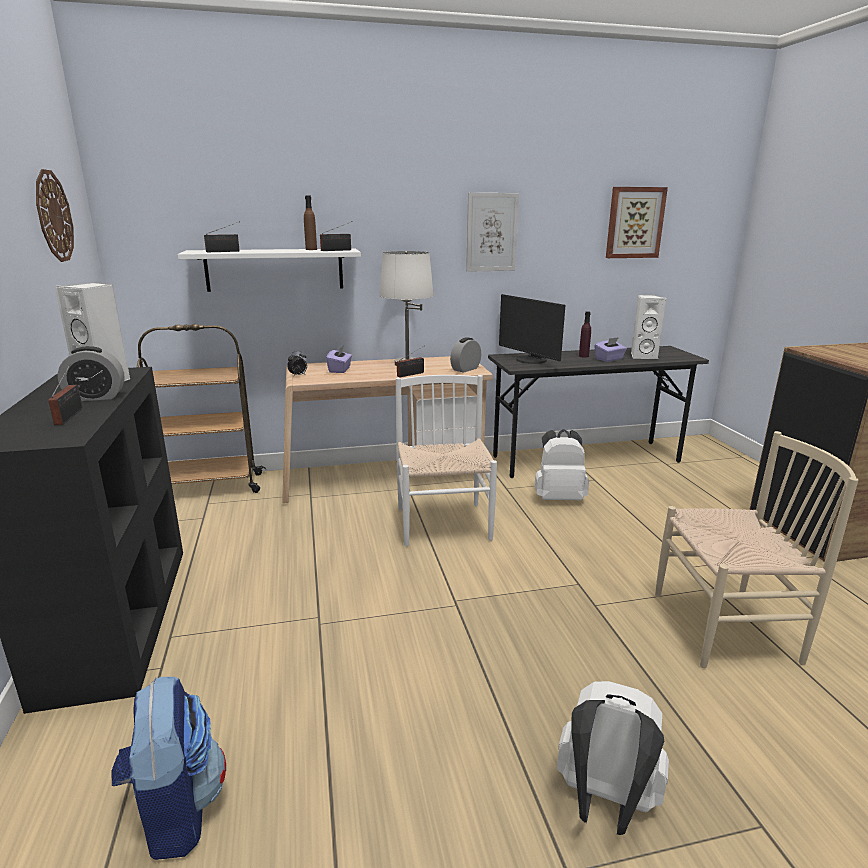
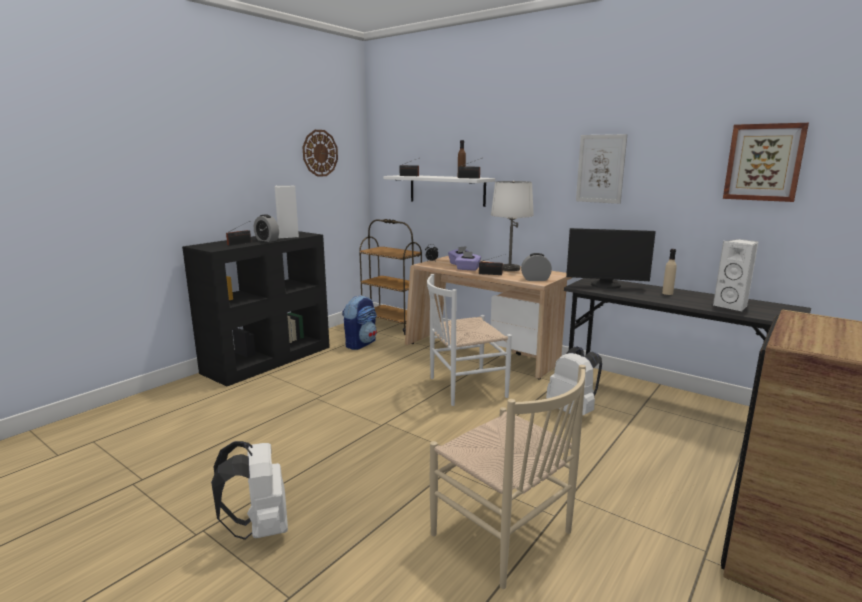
camera: 50 degrees right, 5 degrees down
backpack [111,677,226,860] -> backpack moved to [342,295,377,350]
white chair [396,375,497,546] -> white chair turned 150 degrees counterclockwise [427,274,512,406]
monitor [499,294,565,364] -> monitor turned 90 degrees counterclockwise [566,228,656,289]
purple bottle [579,311,591,358] -> beige bottle [662,249,676,295]
purple tissue box [594,337,627,362] -> purple tissue box moved to [455,251,481,271]

